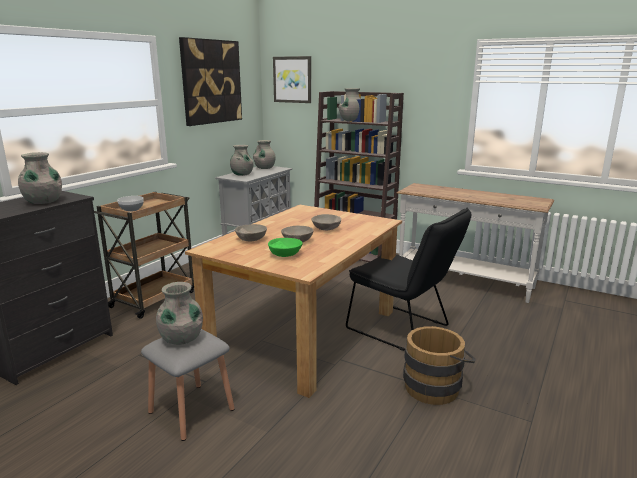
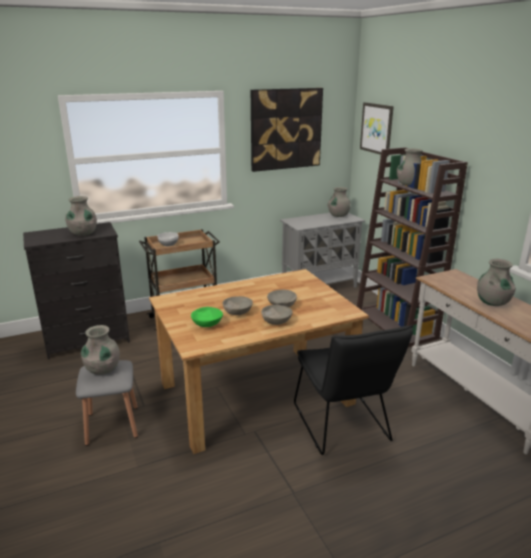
camera: 35 degrees right, 5 degrees up
grey vase [230,145,254,176] -> grey vase moved to [477,259,516,306]
grey bowl [235,224,267,242] -> grey bowl moved to [261,305,293,325]
brown bucket [403,326,476,405] -> none

